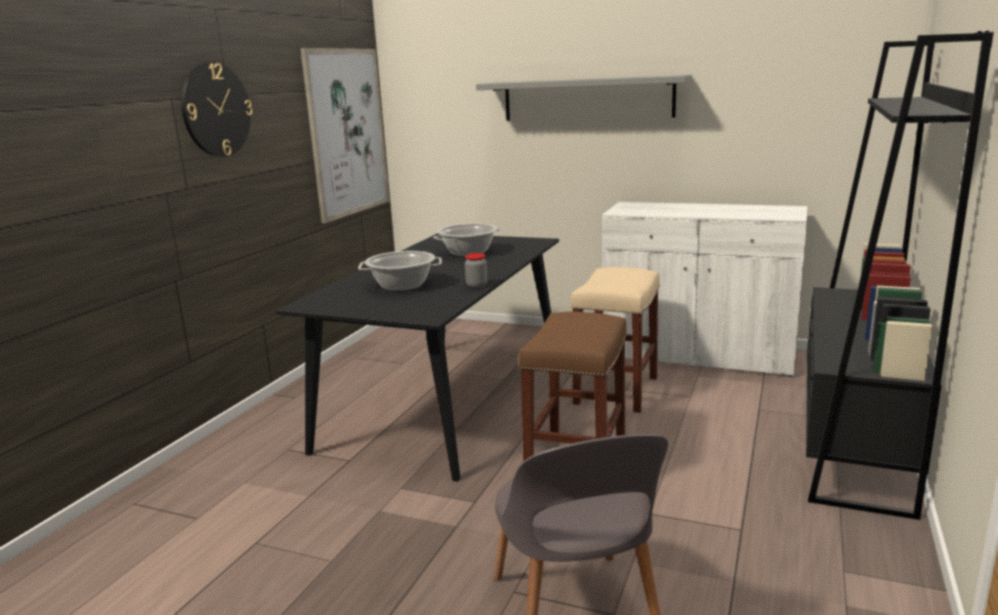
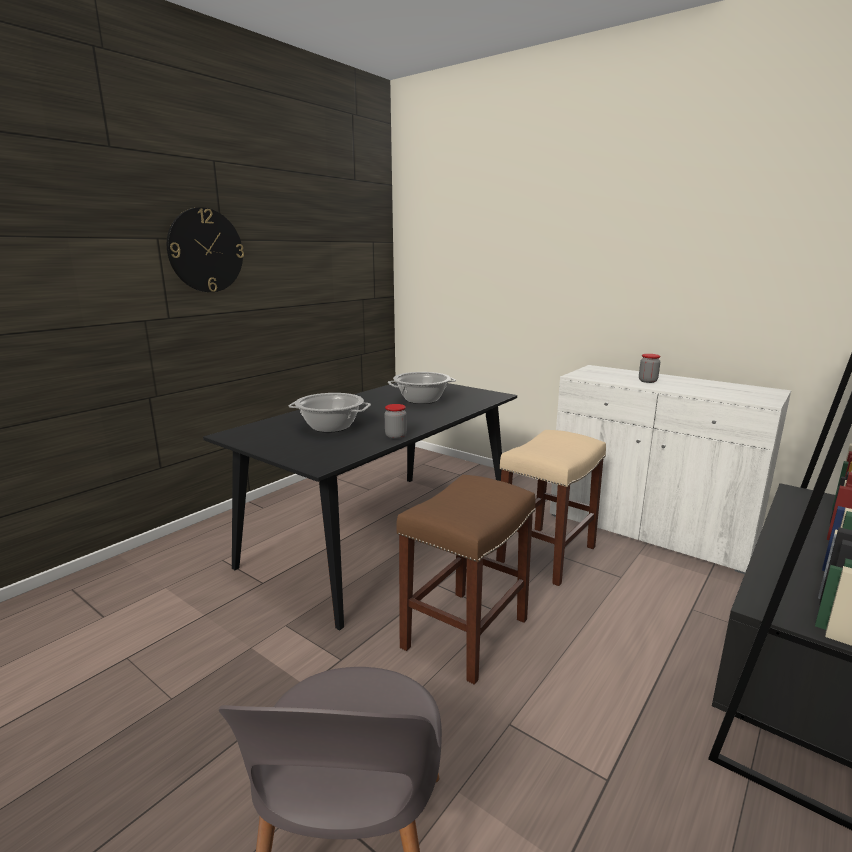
camera: 15 degrees right, 0 degrees up
picture [300,48,389,223] -> none
grey shelf [476,75,692,121] -> none
none -> jar [639,354,661,383]

